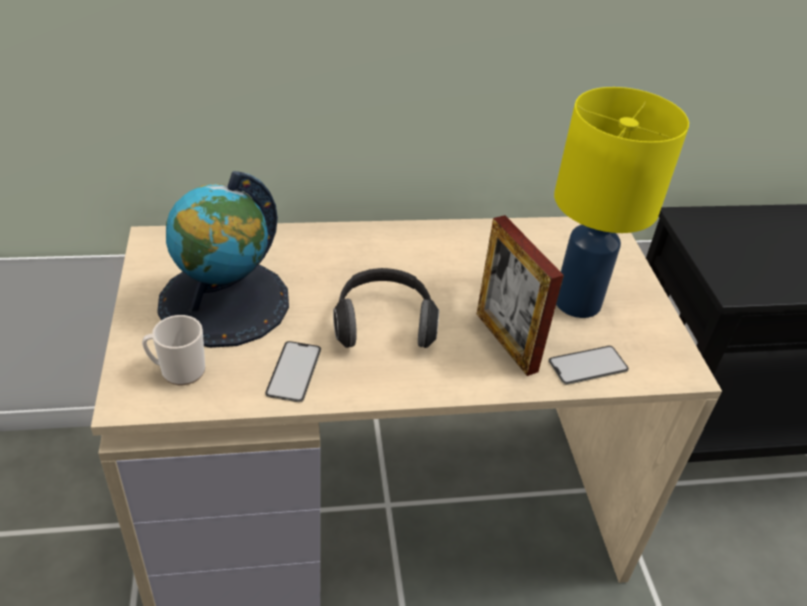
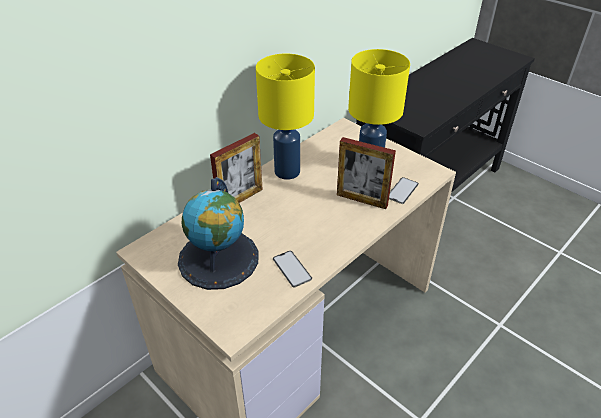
camera: 35 degrees left, 0 degrees up
mug [142,315,205,385] -> none
headphones [333,268,439,348] -> none
none -> picture frame [210,133,263,203]
none -> yellow table lamp [256,54,315,180]

